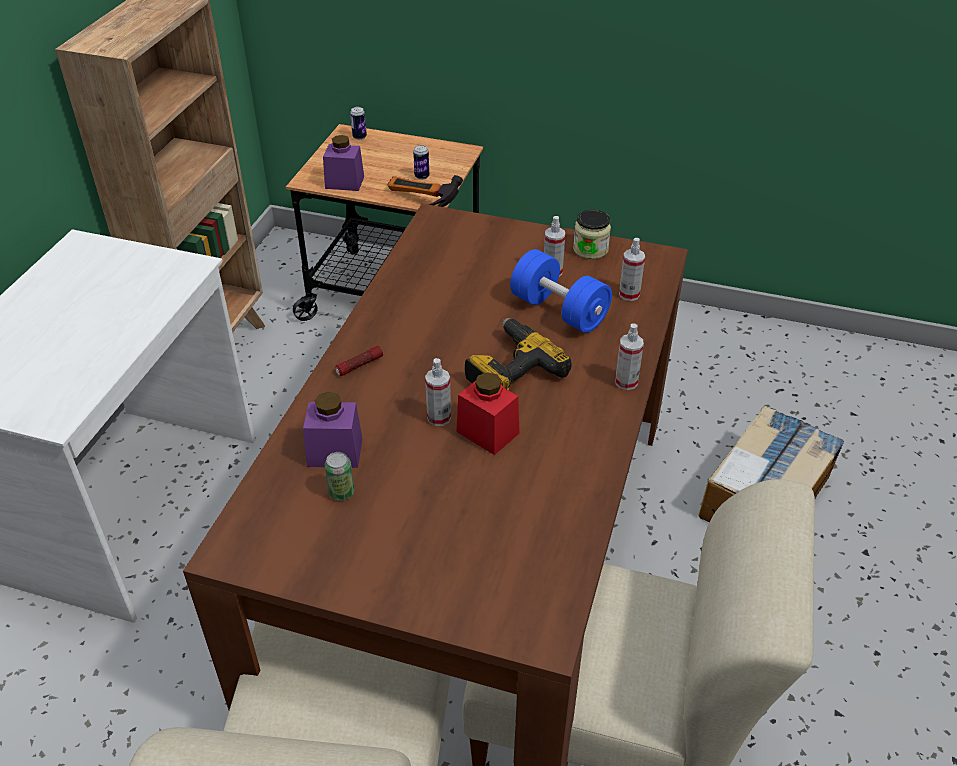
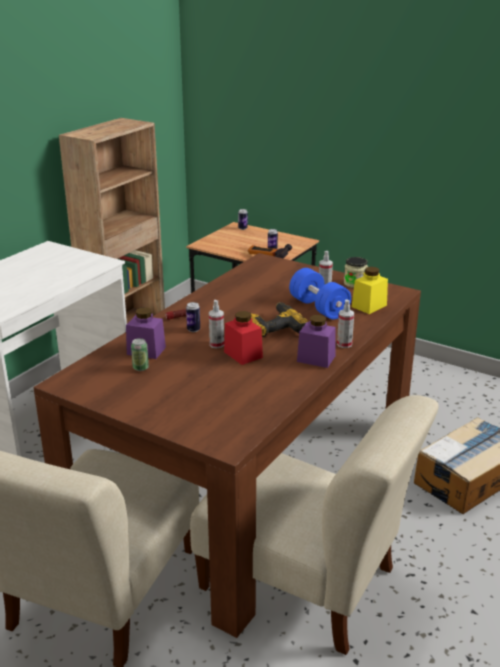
camera: 15 degrees right, 15 degrees down
purple jar [323,135,364,191] -> purple jar moved to [297,315,336,368]
spray bottle [619,238,645,301] -> yellow jar [352,267,388,314]
none -> can [186,302,200,332]

